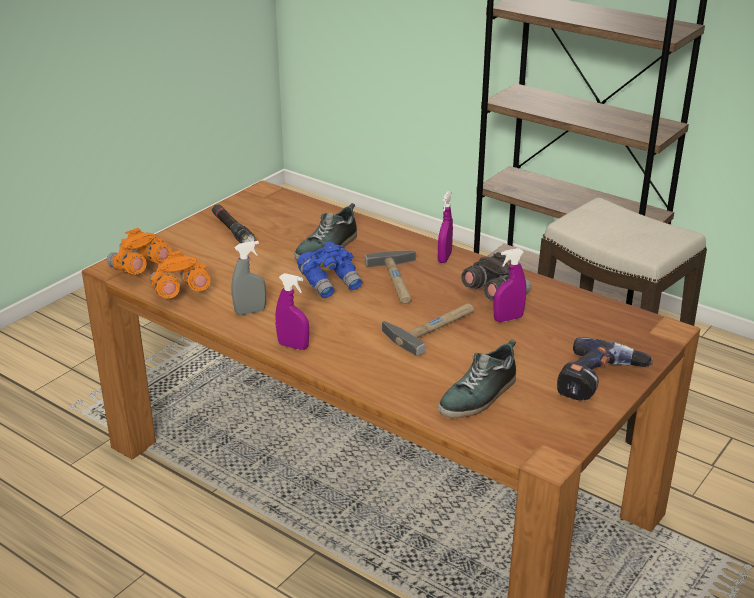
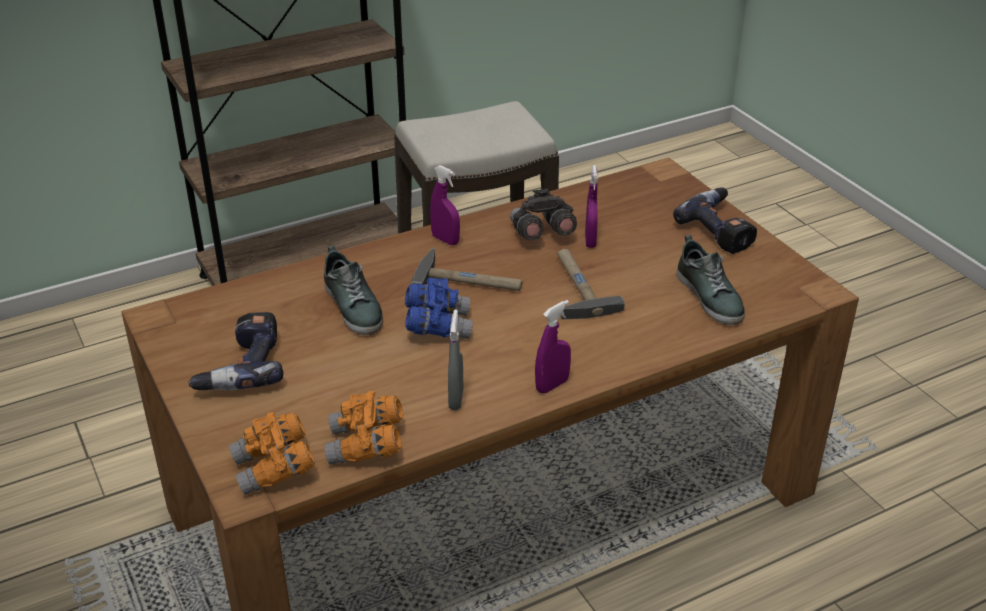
camera: 65 degrees left, 5 degrees up
black flashlight [212,205,255,243] -> power drill [188,312,283,391]

